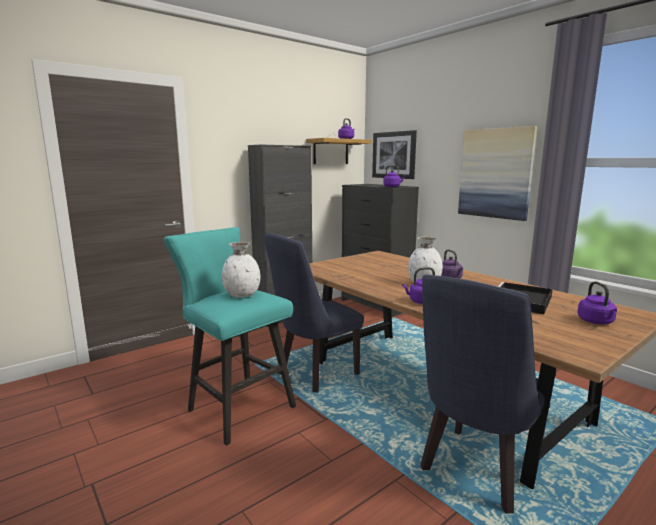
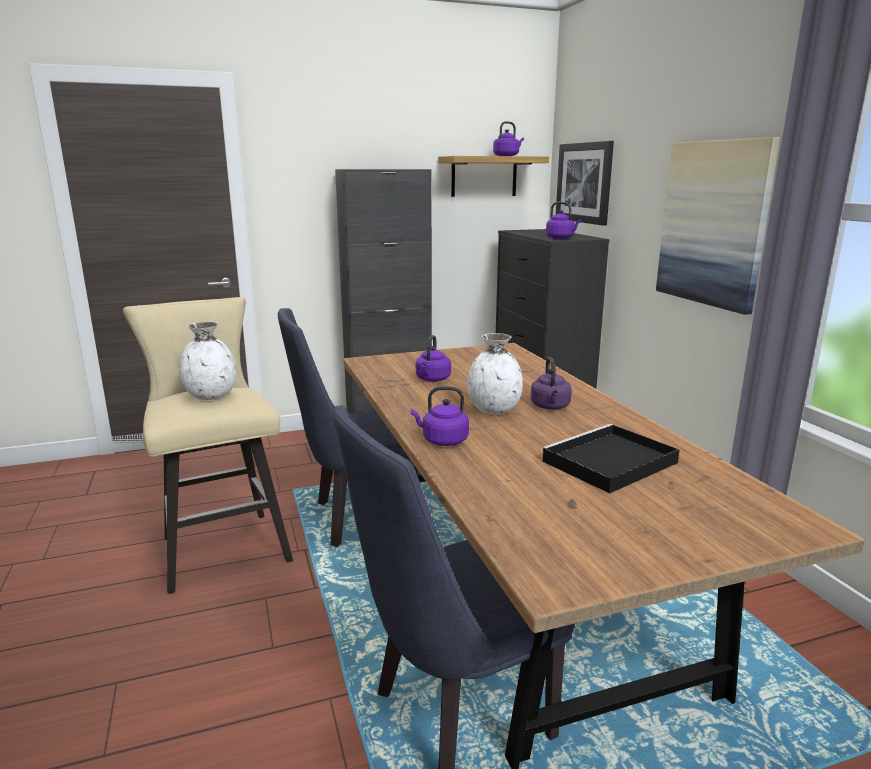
camera: 20 degrees right, 5 degrees up
turquoise stool [164,227,296,446] -> beige stool [123,297,293,594]
purple kettle [577,281,617,324] -> purple kettle moved to [416,335,451,382]

